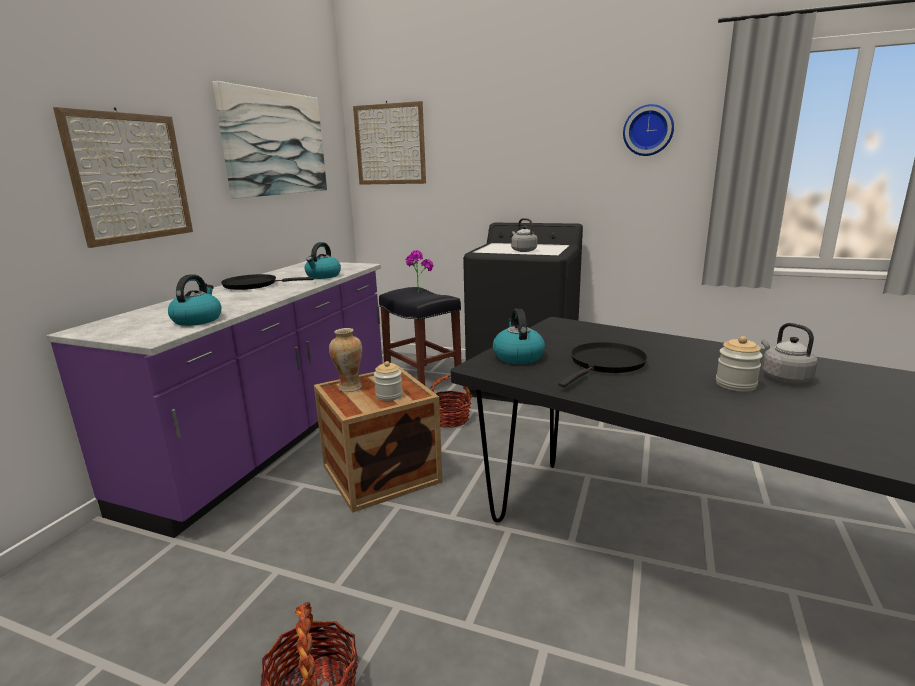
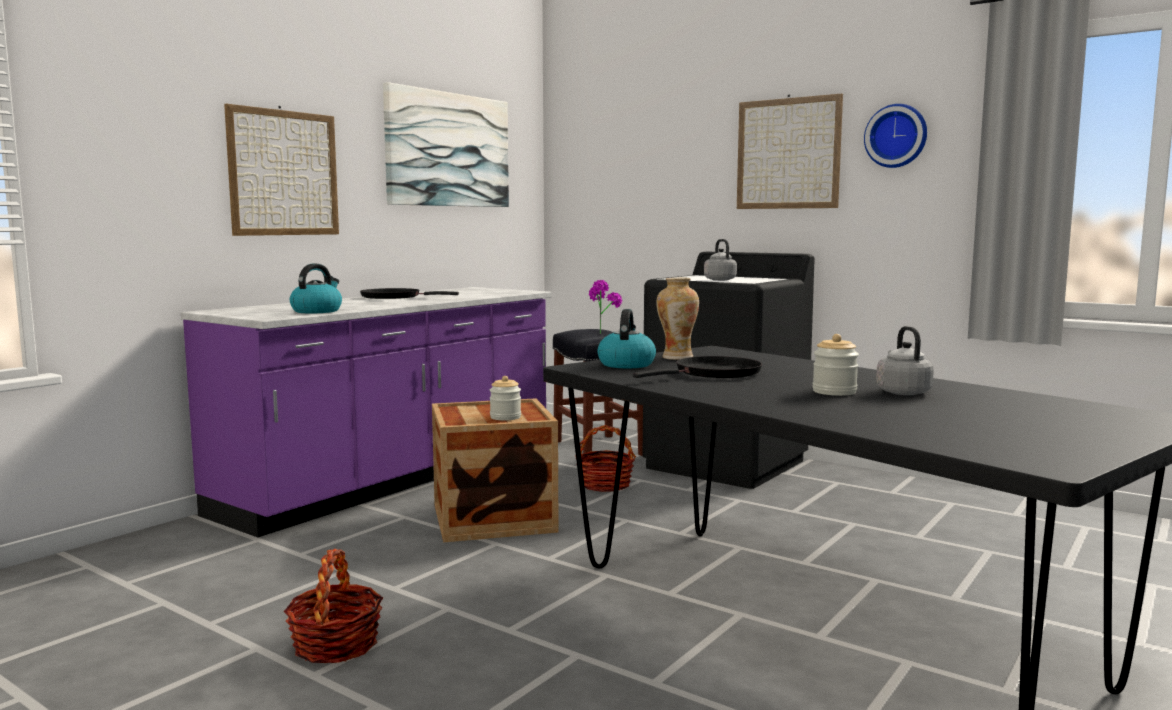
camera: 15 degrees right, 10 degrees down
kettle [305,242,341,279] -> none
vase [329,328,362,392] -> vase moved to [656,278,699,360]
picture [353,101,426,185] -> picture moved to [737,94,843,209]

